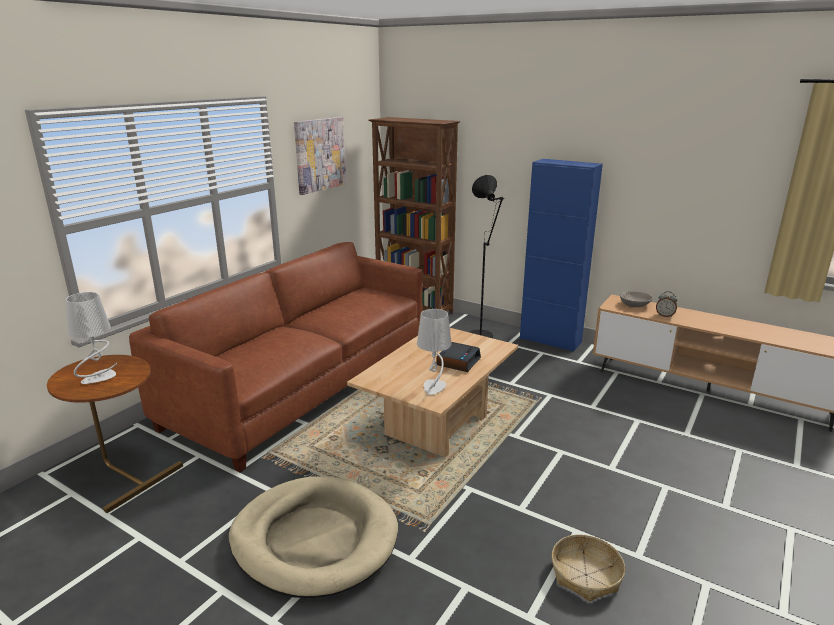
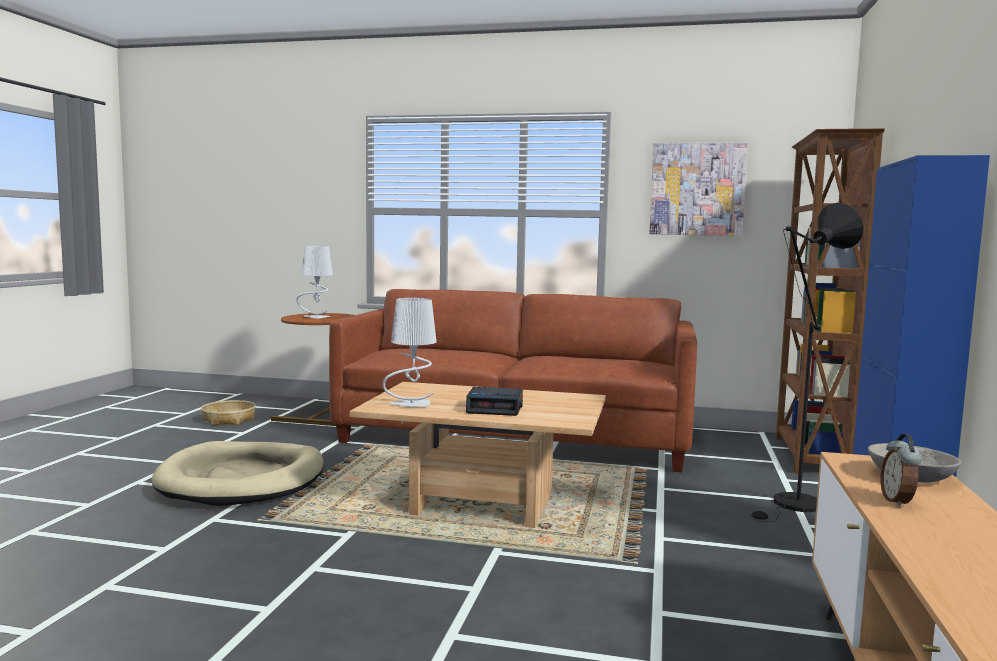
camera: 70 degrees right, 15 degrees down
basket [552,534,625,601] -> basket moved to [201,400,256,425]

